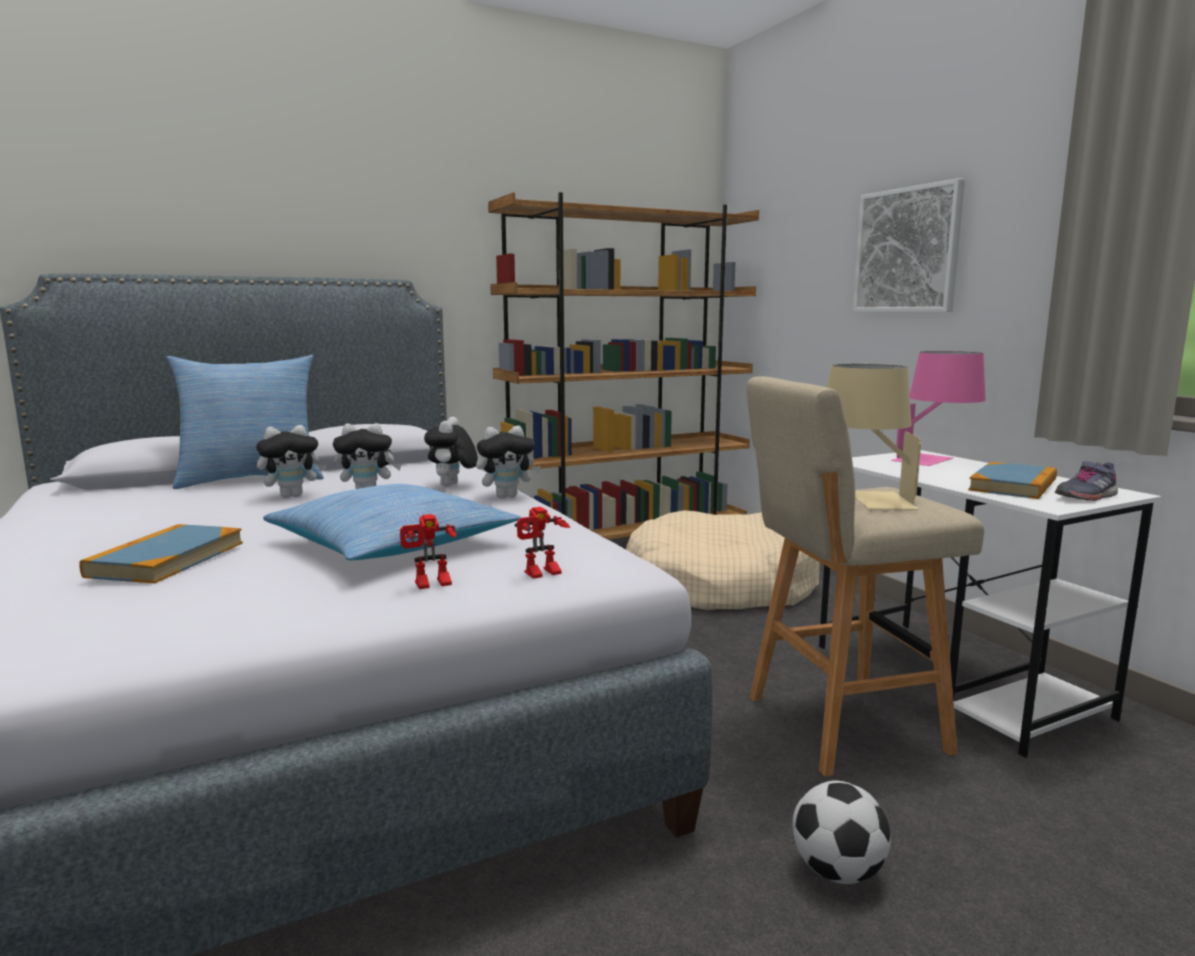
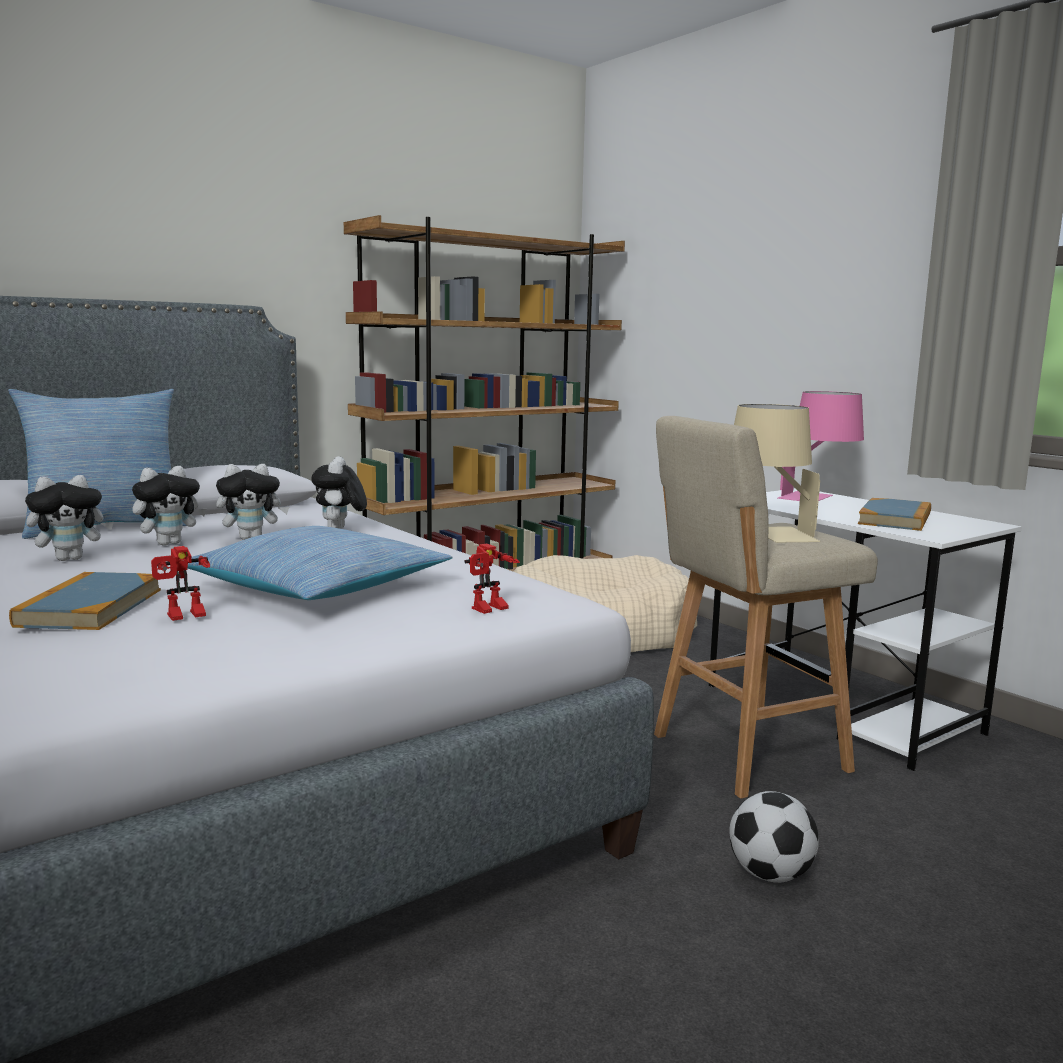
camera: 10 degrees left, 0 degrees up
toy robot [400,514,456,589] -> toy robot moved to [151,546,210,621]
plush toy [476,426,541,498] -> plush toy moved to [25,475,114,561]
picture [853,178,965,312] -> none
grey shoe [1055,461,1118,501] -> none

